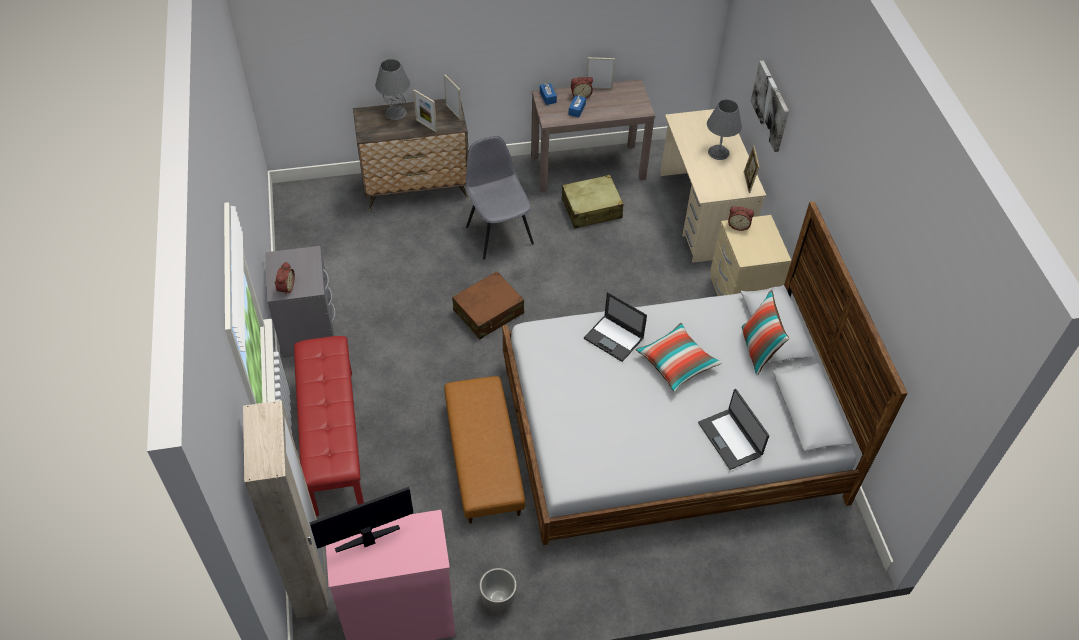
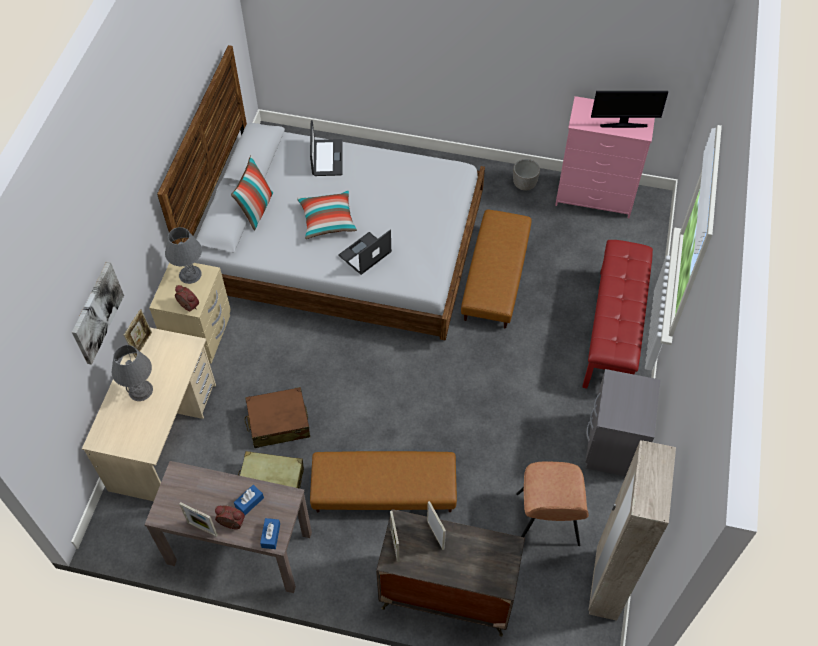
camera: 155 degrees left, 5 degrees up
beige wardrobe [243,401,328,618] -> beige wardrobe moved to [588,440,676,621]
alarm clock [274,262,295,296] -> none
grey table lamp [375,59,410,120] -> grey table lamp moved to [165,227,202,284]
brown suitcase [452,271,524,339] -> brown suitcase moved to [244,387,310,448]
grey chair [466,136,534,259] -> brown ottoman [310,451,457,512]
laptop [584,292,647,362] -> laptop turned 105 degrees counterclockwise [338,229,392,275]
none -> brown chair [516,462,589,546]

